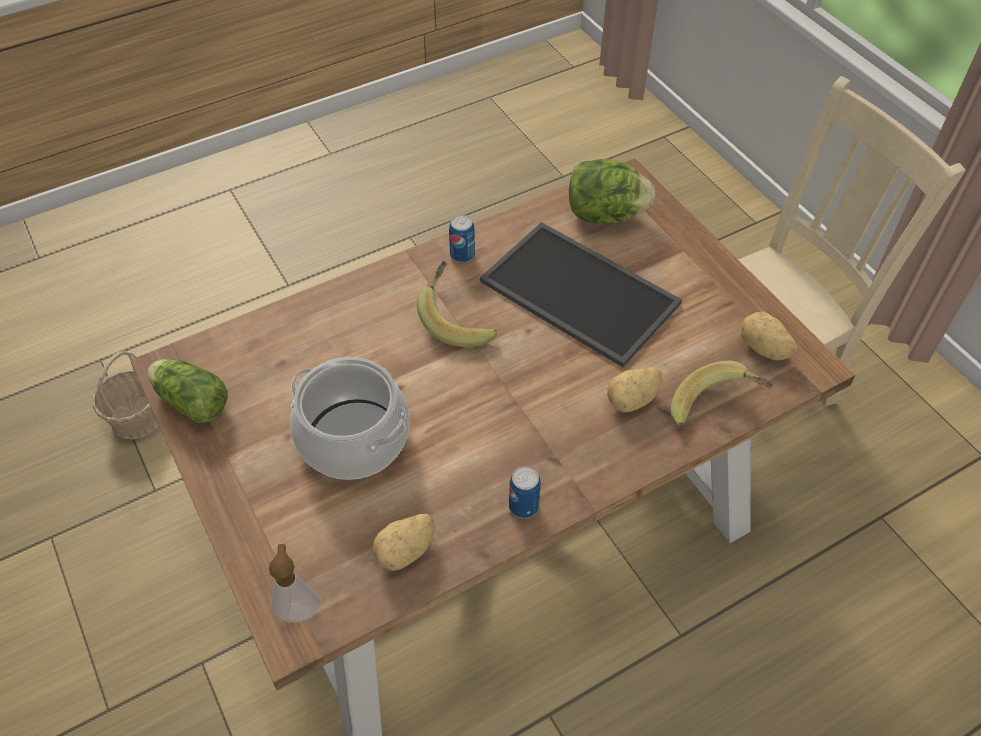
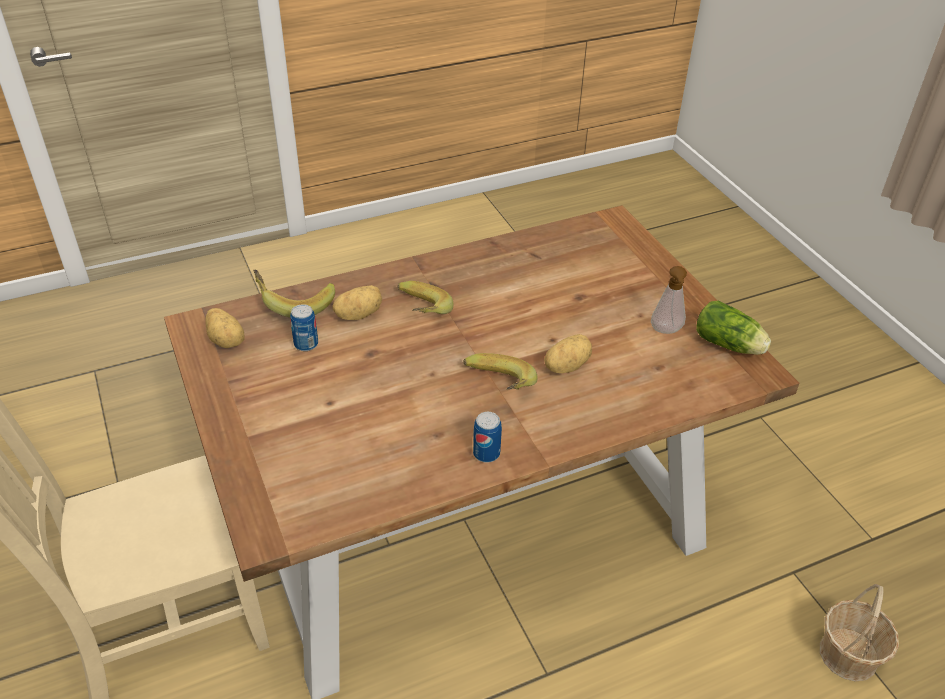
camera: 175 degrees left, 10 degrees down
soap dispenser [269,544,321,622] -> soap dispenser moved to [651,266,687,334]
cooking pot [290,357,410,480] -> none
potato [373,514,435,571] -> potato moved to [544,334,592,373]
tray [480,222,682,367] -> none
can [509,466,541,518] -> can moved to [290,304,318,351]
lettuce [569,159,656,224] -> none
none -> banana [397,281,453,314]

